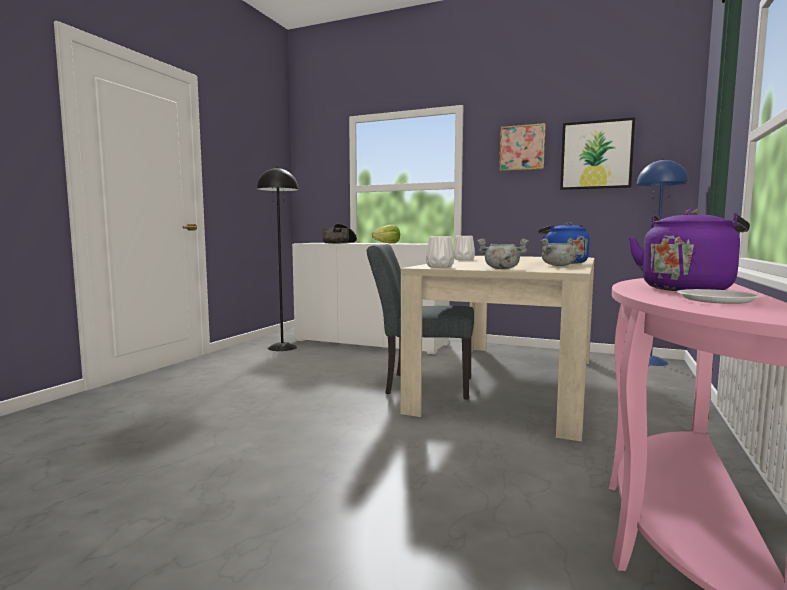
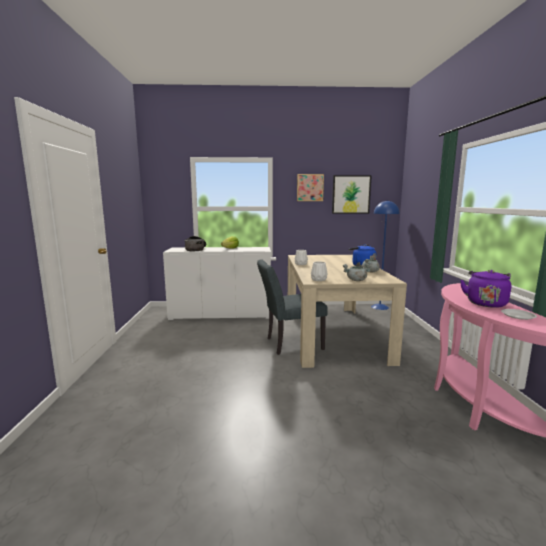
camera: 25 degrees left, 5 degrees up
black floor lamp [257,167,299,351] -> none

